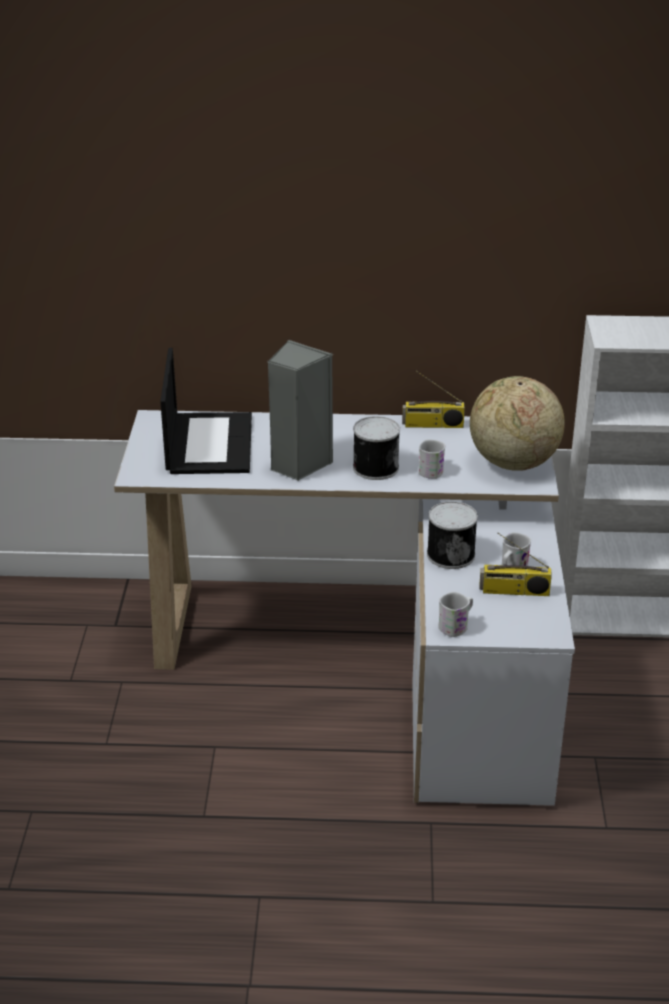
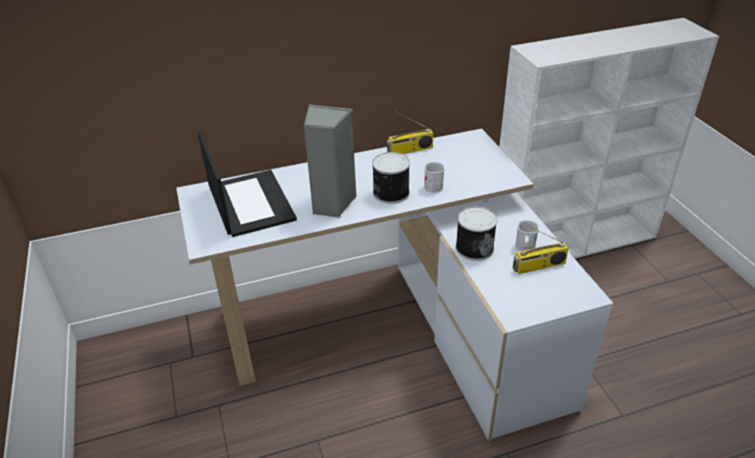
camera: 20 degrees left, 5 degrees up
white mug [438,592,473,637] -> none
globe [470,376,565,471] -> none

